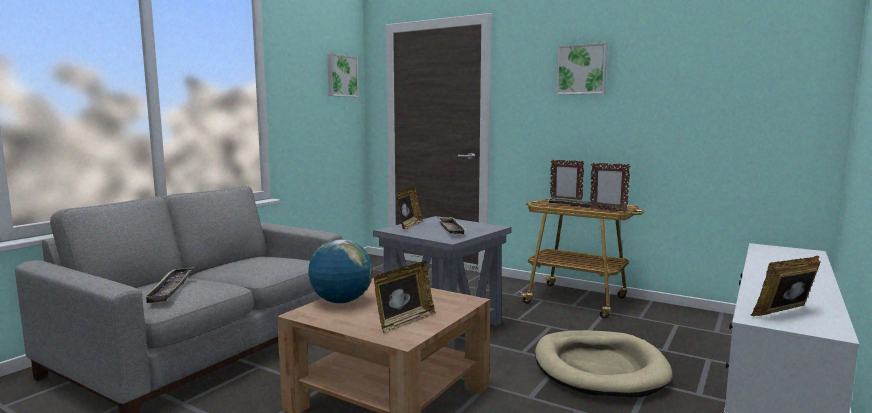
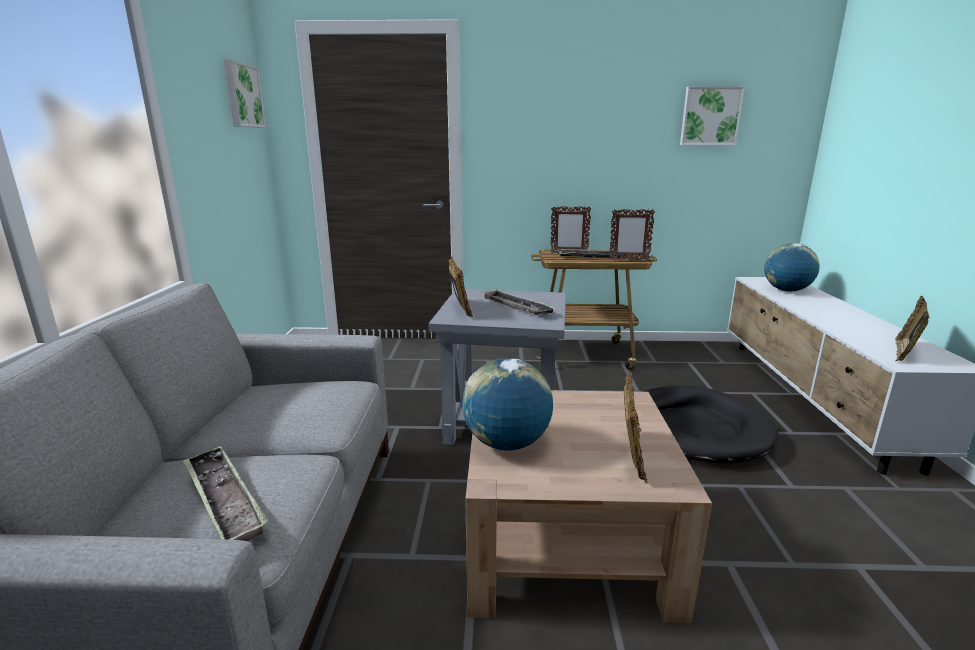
camera: 30 degrees left, 10 degrees up
beige dog bed [535,330,673,397] -> black dog bed [642,385,778,463]
picture [556,43,608,95] -> picture moved to [680,86,745,145]
none -> globe [764,243,820,292]

